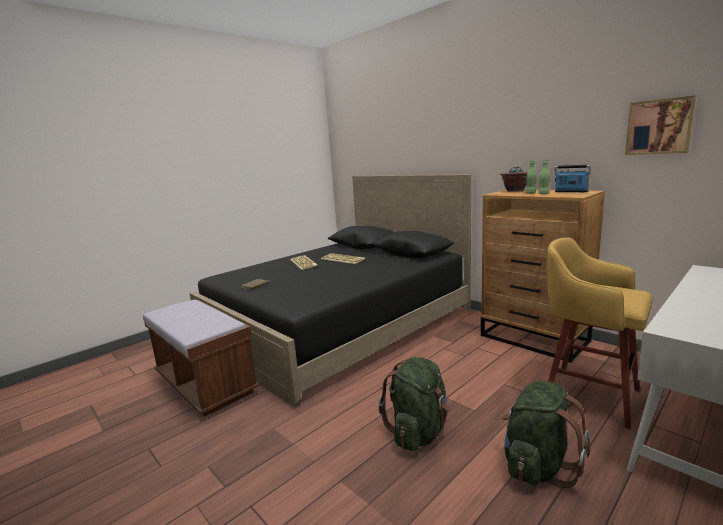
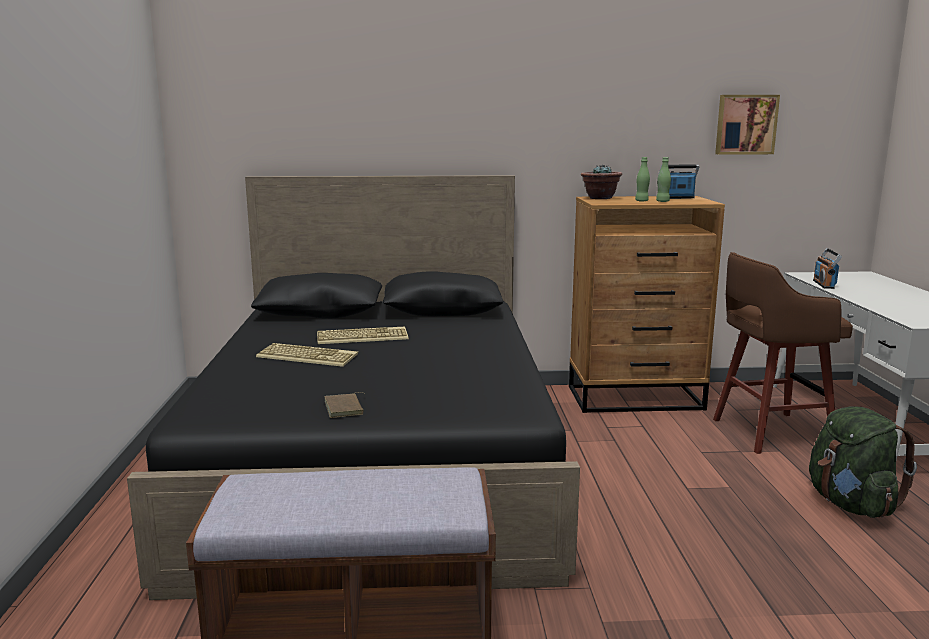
camera: 50 degrees left, 0 degrees up
green backpack [379,357,451,451] -> none
yellow stool [546,237,653,429] -> brown stool [713,252,853,454]
none -> radio [813,248,842,289]

